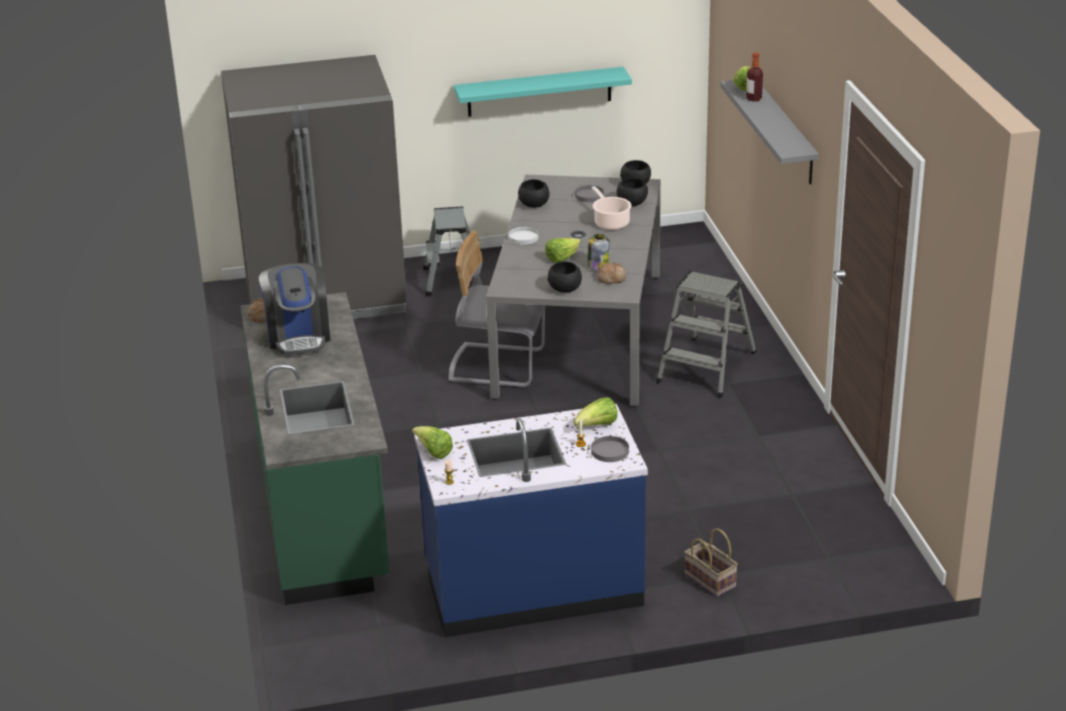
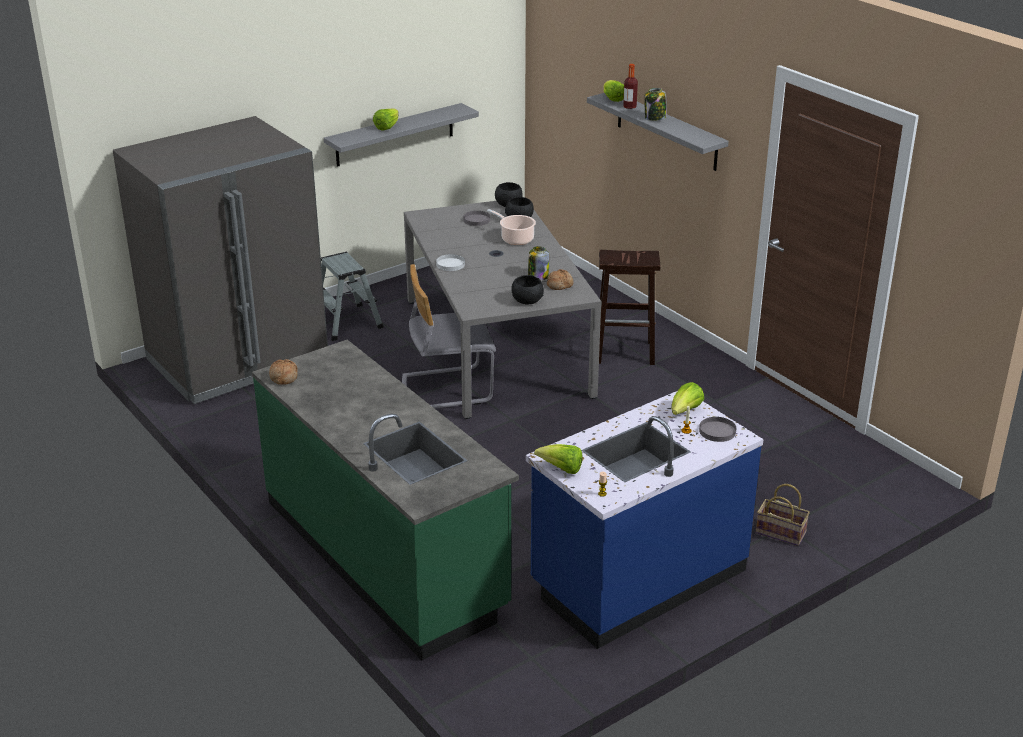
camera: 25 degrees left, 0 degrees up
coffee machine [259,263,330,356] -> none
turquoise shelf [454,67,632,117] -> grey shelf [324,103,479,167]
black bowl [518,179,549,208] -> none
lettuce [545,238,581,263] -> lettuce moved to [373,108,398,130]
grey step ladder [656,271,757,399] -> brown stool [599,250,660,365]
none -> jar [644,88,667,121]

